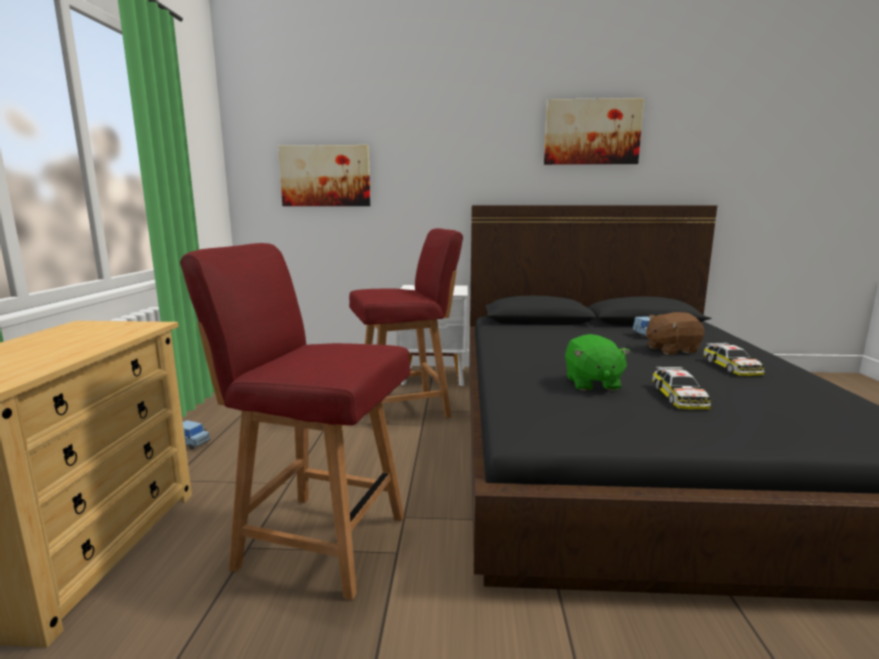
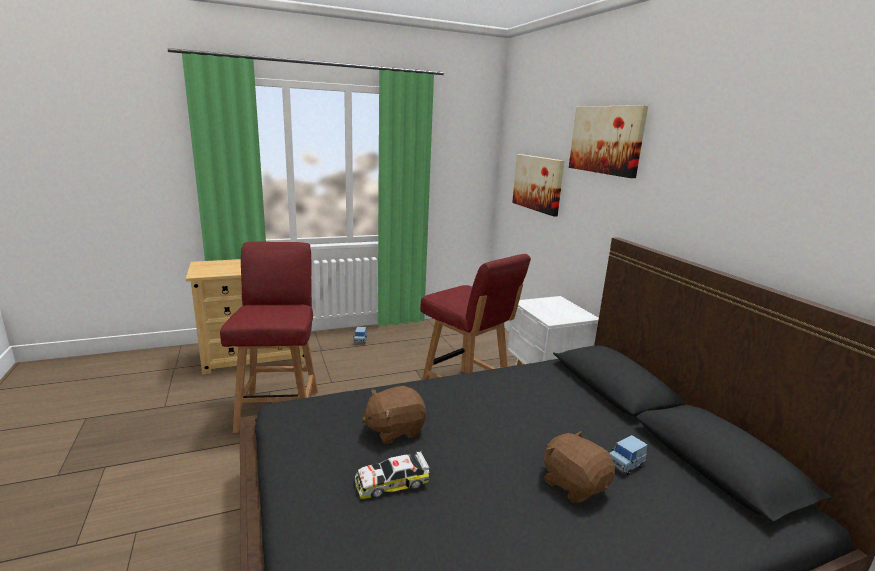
camera: 65 degrees right, 5 degrees up
picture [544,98,644,165] -> picture moved to [569,105,648,178]
green plush toy [565,334,631,391] -> brown plush toy [362,386,426,444]
toy car [703,342,764,376] -> none

